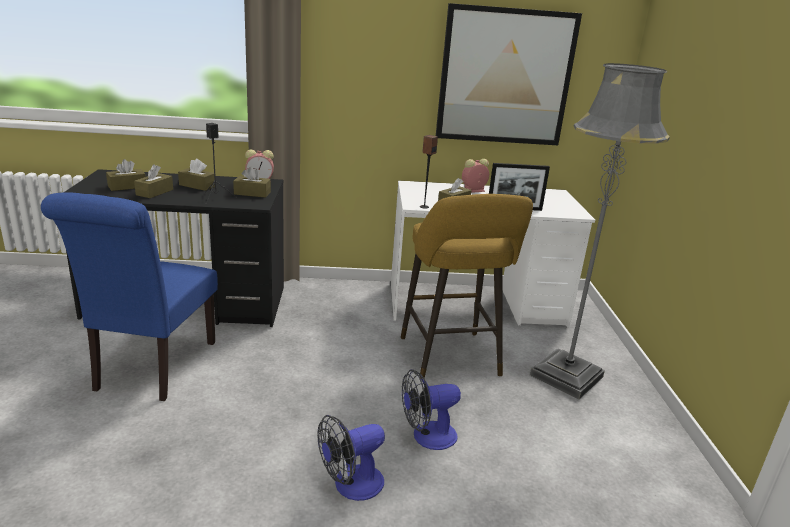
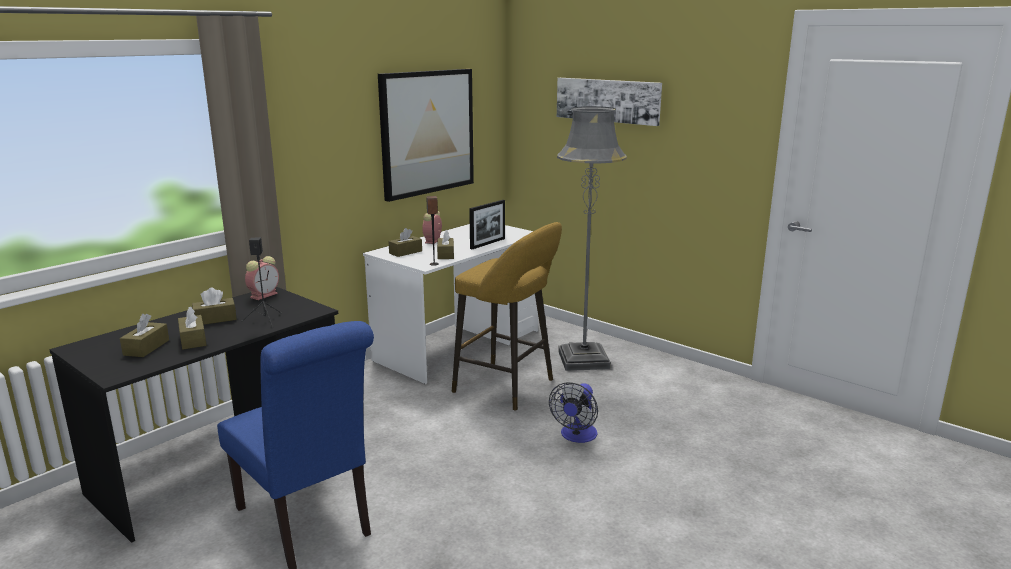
camera: 45 degrees left, 5 degrees down
brown tissue box [233,166,271,198] -> brown tissue box moved to [388,228,422,257]
fan [317,415,385,501] -> none
none -> picture [557,78,662,126]

